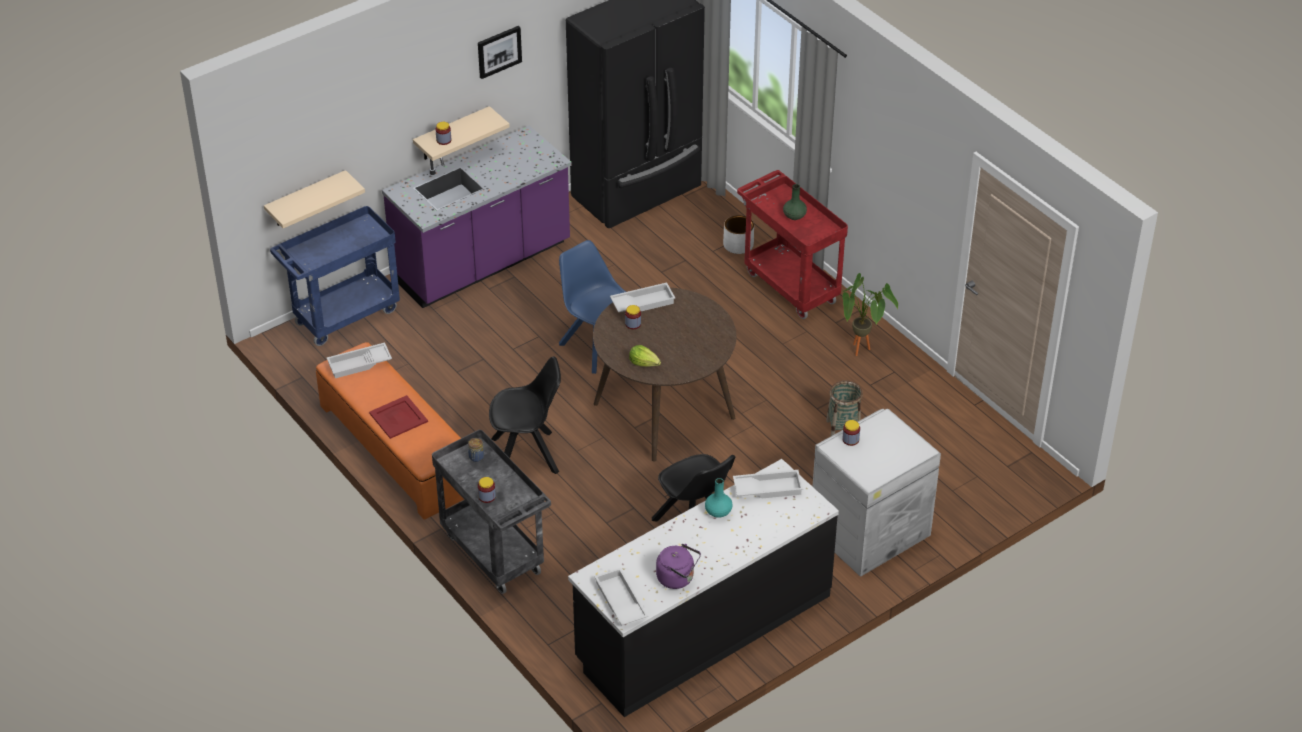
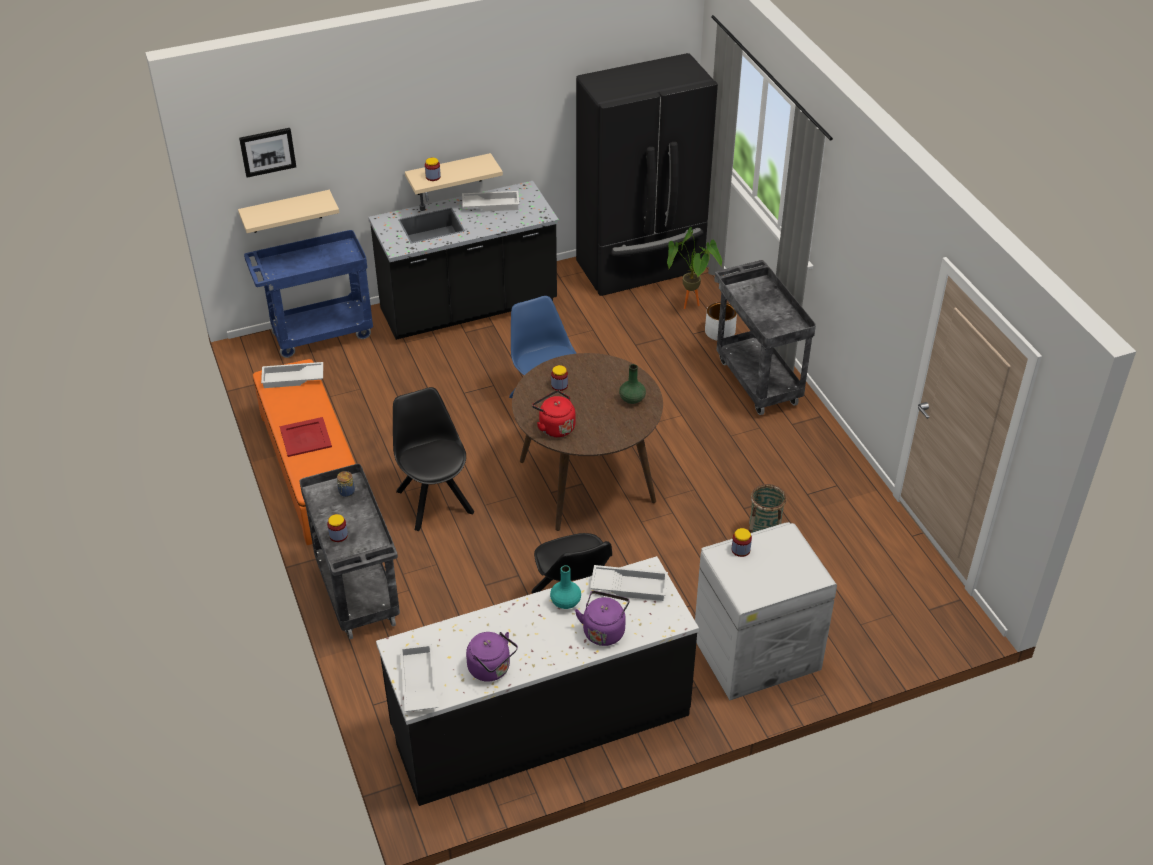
camera: 15 degrees right, 0 degrees up
purple counter [382,126,571,308] -> black counter [368,181,559,340]
picture [478,26,522,79] -> picture moved to [239,128,296,178]
black chair [489,357,561,474] -> black chair turned 120 degrees counterclockwise [393,387,474,532]
white tray [610,282,675,312] -> white tray moved to [462,191,519,212]
lettuce [629,345,661,367] -> red kettle [532,390,575,437]
red cart [737,170,848,319] -> grey cart [715,260,816,415]
green vase [783,184,807,220] -> green vase moved to [619,364,646,404]
potted plant [842,273,898,356] -> potted plant moved to [667,227,722,309]
none -> purple kettle [575,591,629,646]

